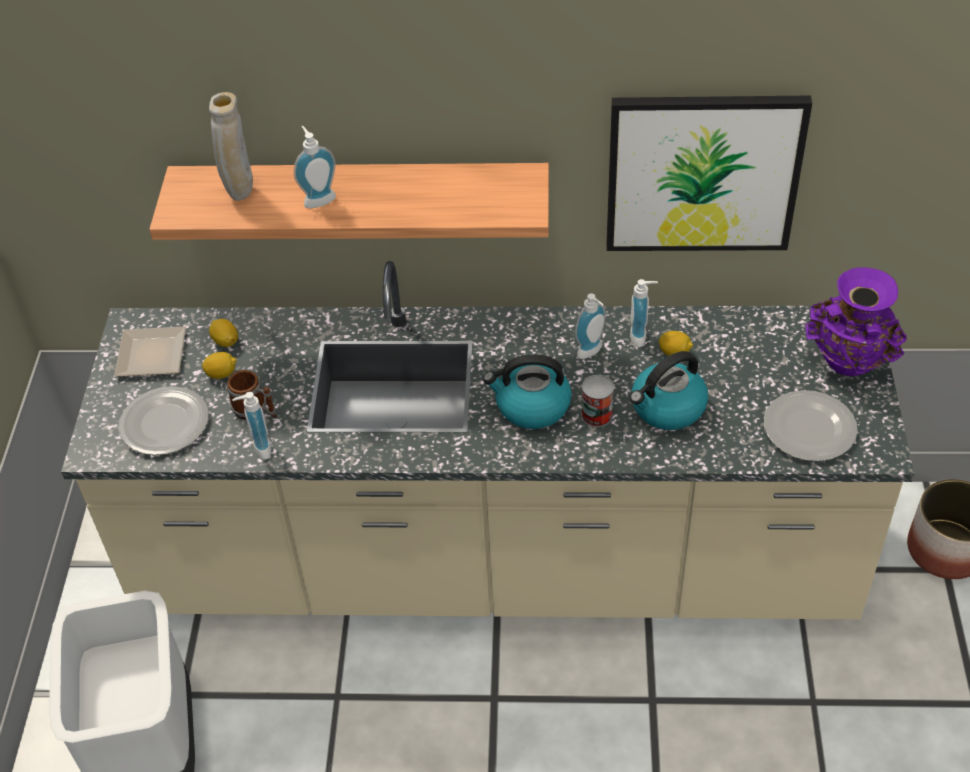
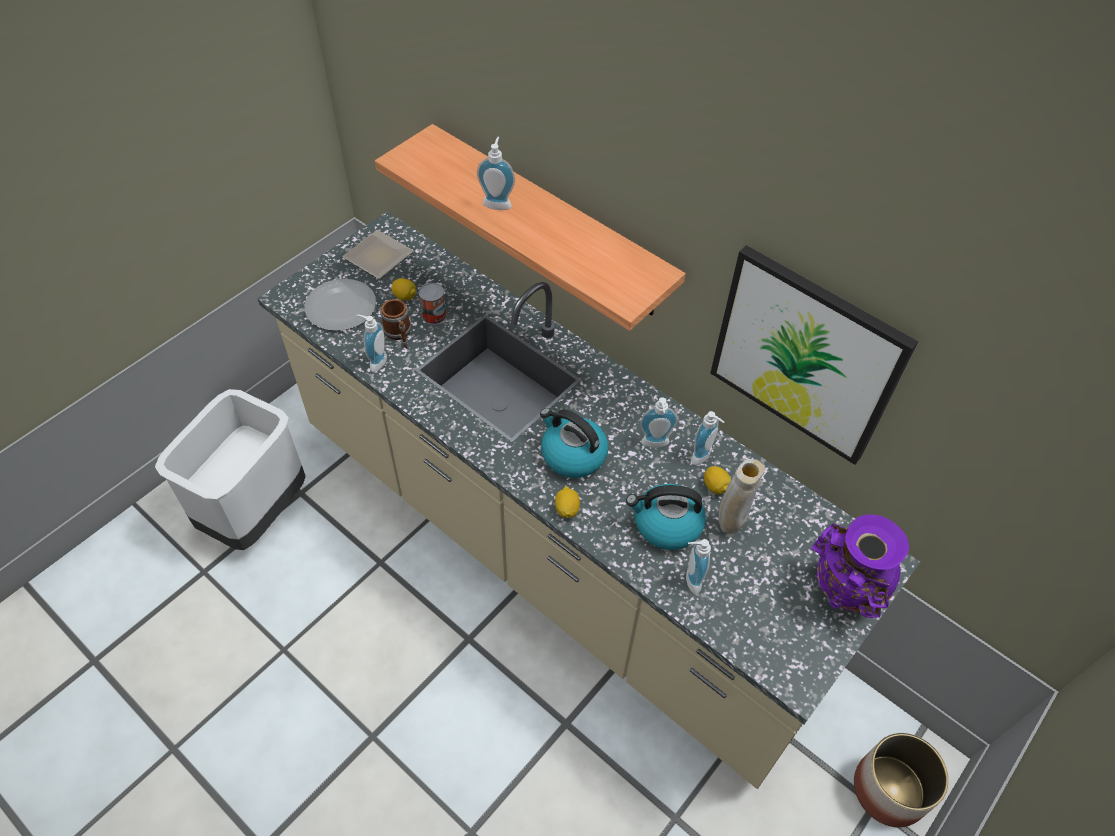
camera: 35 degrees right, 5 degrees up
beige vase [209,92,253,201] -> beige vase moved to [719,459,765,534]
lemon [209,319,238,347] -> lemon moved to [555,486,580,518]
can [581,375,614,427] -> can moved to [419,283,446,325]
plate [764,390,858,461] -> none
none -> soap dispenser [686,539,711,594]

